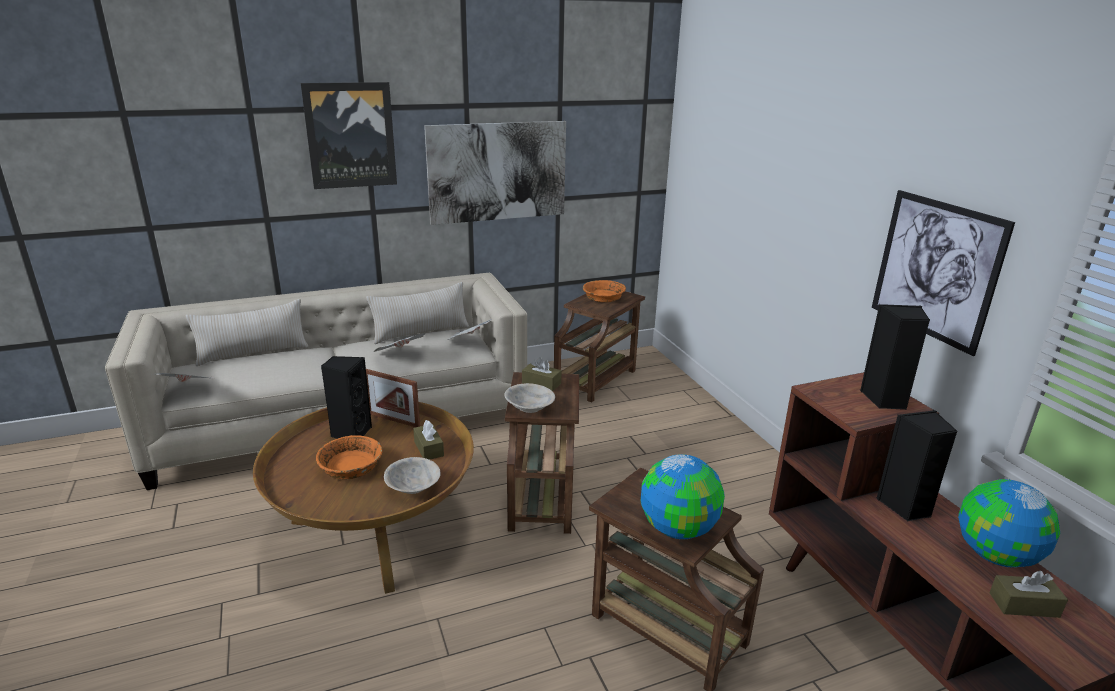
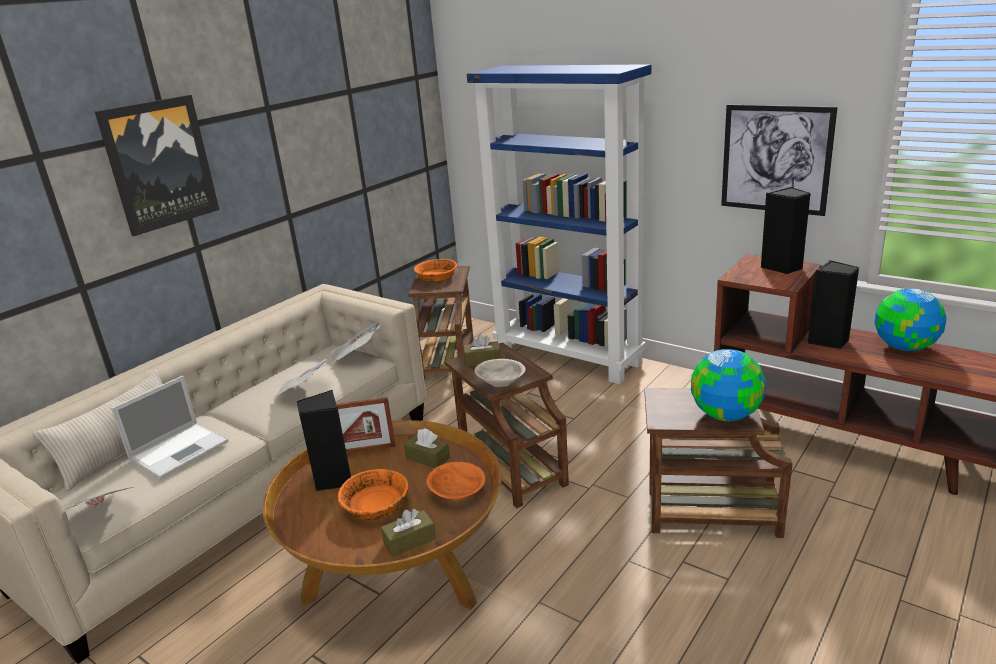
camera: 30 degrees left, 0 degrees up
beige pillow [366,282,469,344] -> none
beige bowl [384,457,441,494] -> orange bowl [426,462,485,500]
picture [424,121,566,225] -> none
brown tissue box [989,571,1068,618] -> brown tissue box moved to [381,509,436,557]
none -> laptop [111,376,228,479]
none -> blue bookcase [467,64,651,384]

